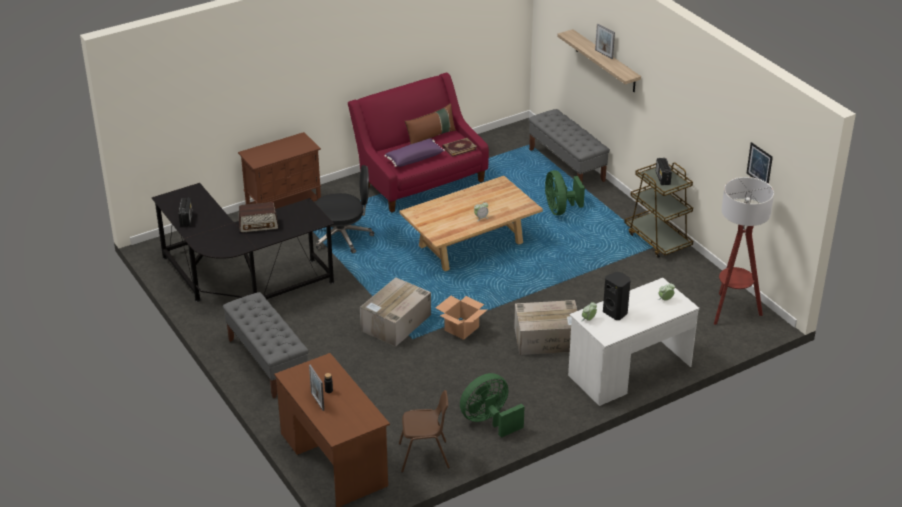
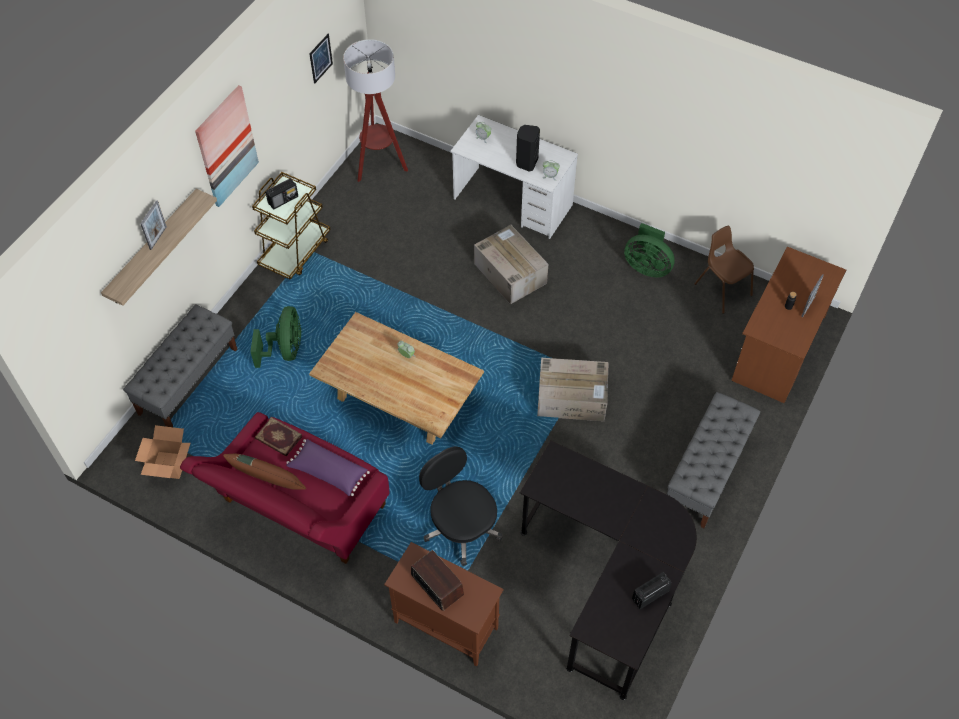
camera: 120 degrees left, 20 degrees up
radio [239,202,278,233] -> radio moved to [411,550,464,611]
cardboard box [436,296,488,340] -> cardboard box moved to [135,425,191,479]
green fan [545,170,585,215] -> green fan turned 45 degrees counterclockwise [250,306,301,368]
none -> picture [195,85,259,207]

